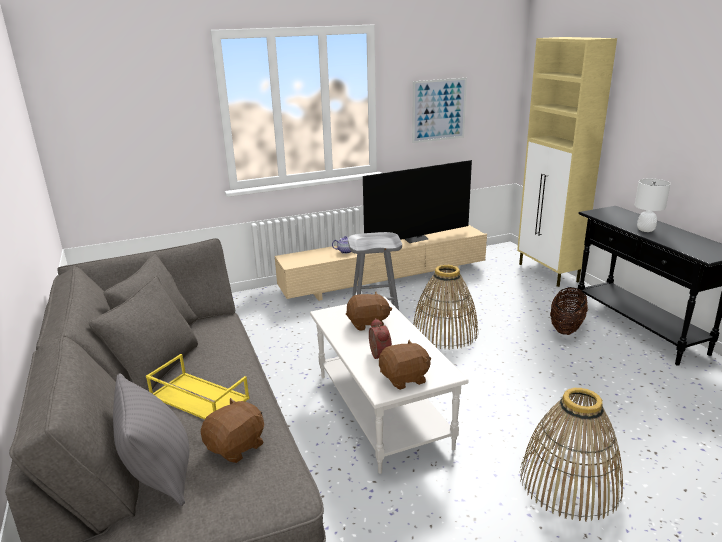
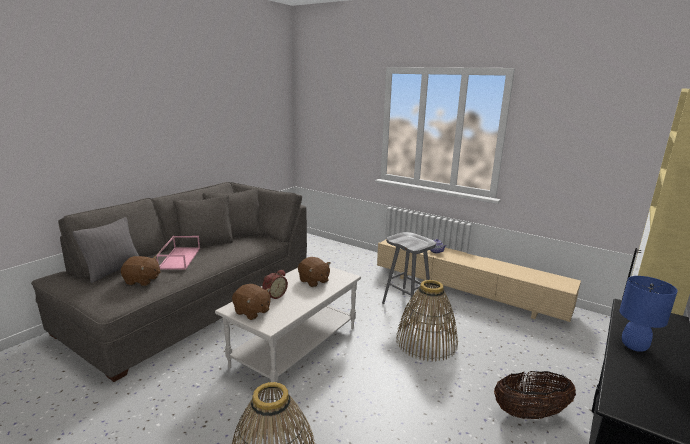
camera: 55 degrees right, 5 degrees down
yellow tray [146,354,249,420] -> pink tray [156,236,200,270]
television [363,160,472,243] -> none
picture [412,78,467,143] -> none
white table lamp [635,179,671,232] -> blue table lamp [619,276,678,352]

